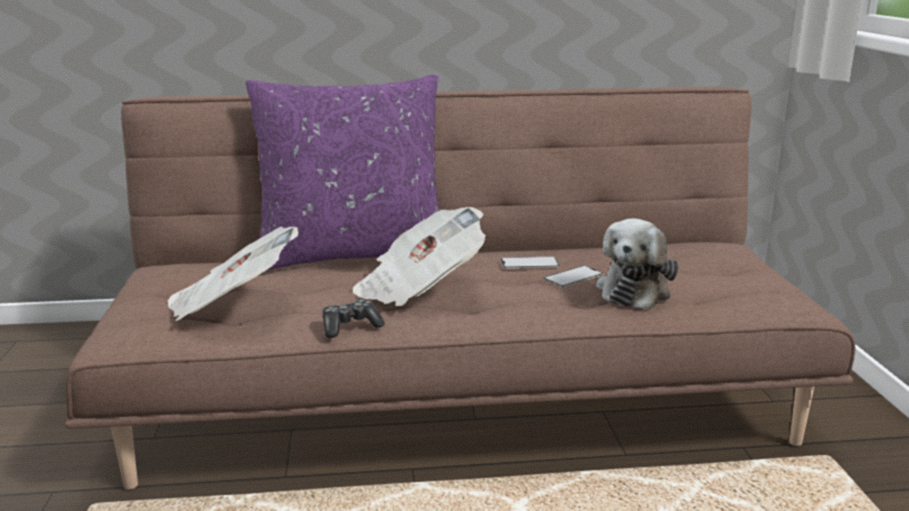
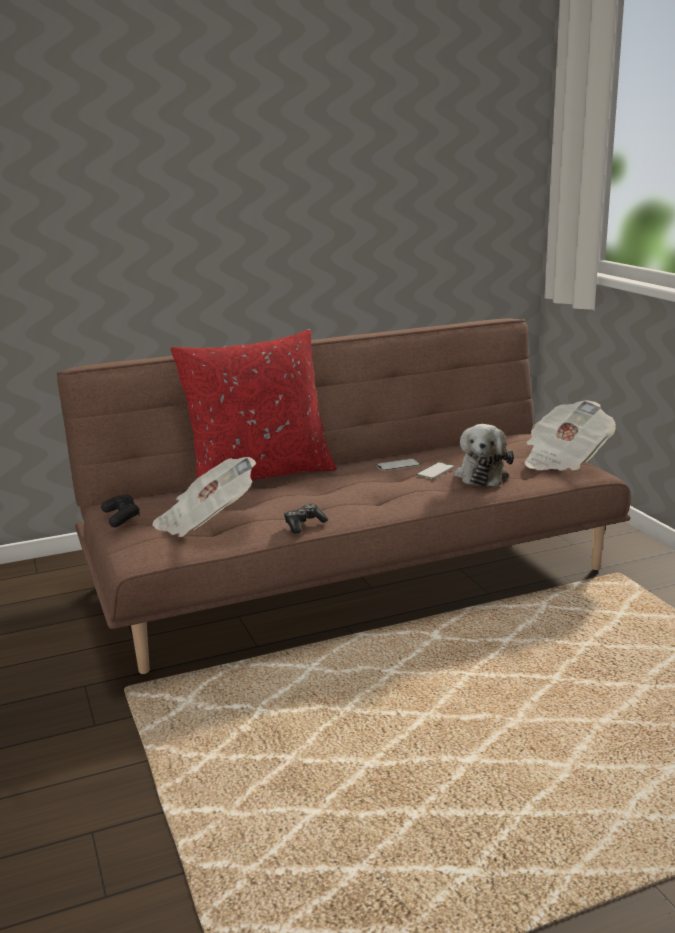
camera: 15 degrees left, 0 degrees up
purple pillow [246,74,439,270] -> red pillow [171,329,337,480]
newspaper [353,207,485,306] -> newspaper moved to [525,400,616,471]
none -> black game controller [101,495,140,527]

